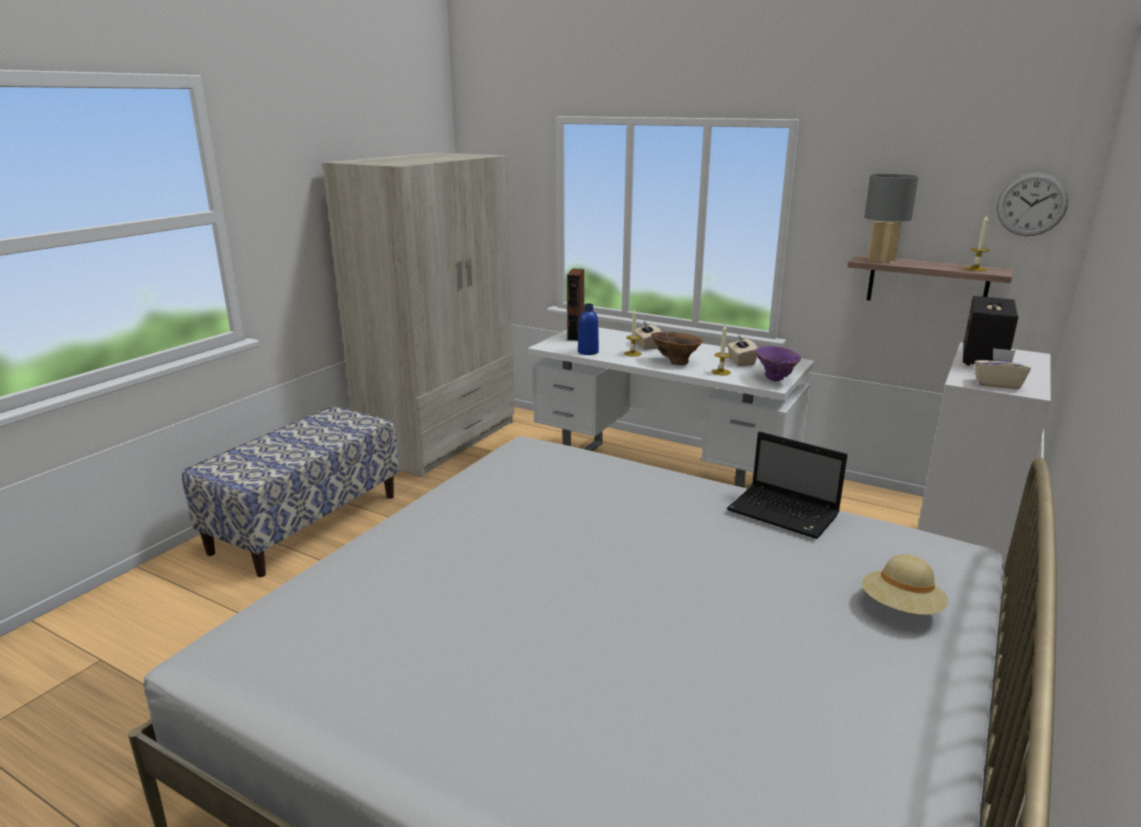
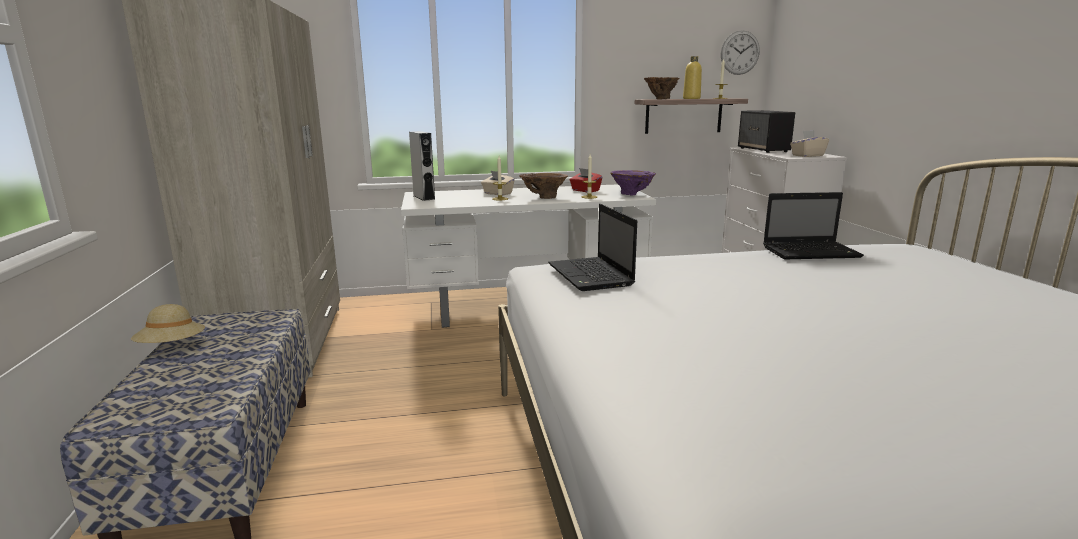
camera: 40 degrees left, 5 degrees down
brown speaker [567,269,584,341] -> grey speaker [409,131,436,201]
blue bottle [578,304,599,355] -> none
beige tissue box [727,334,758,366] -> red tissue box [570,168,602,192]
beige hat [862,554,948,615] -> beige hat moved to [131,304,205,343]
grey table lamp [864,174,919,263] -> brown vase [644,77,680,99]
none -> laptop [548,204,637,291]
none -> yellow bottle [683,56,702,99]

